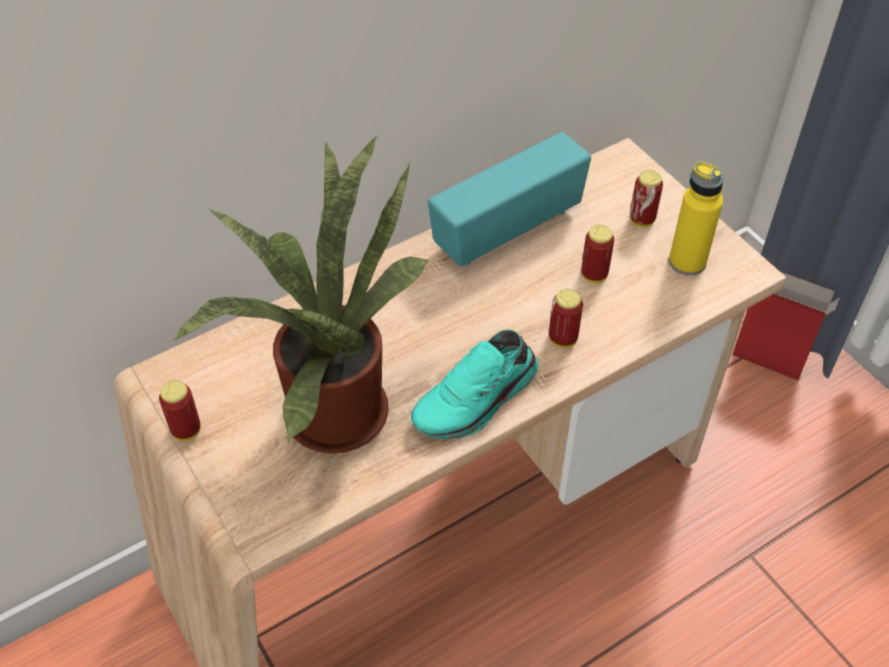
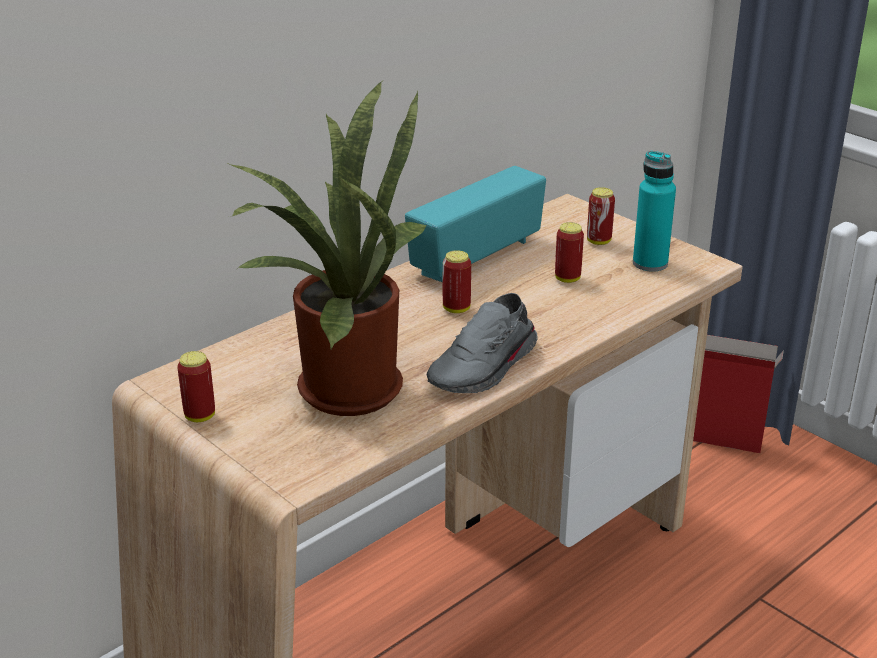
camera: 10 degrees left, 20 degrees down
turquoise shoe [411,330,538,439] -> grey shoe [427,293,538,393]
can [549,289,583,348] -> can moved to [443,250,471,313]
yellow bottle [669,161,723,276] -> turquoise bottle [633,151,676,272]

